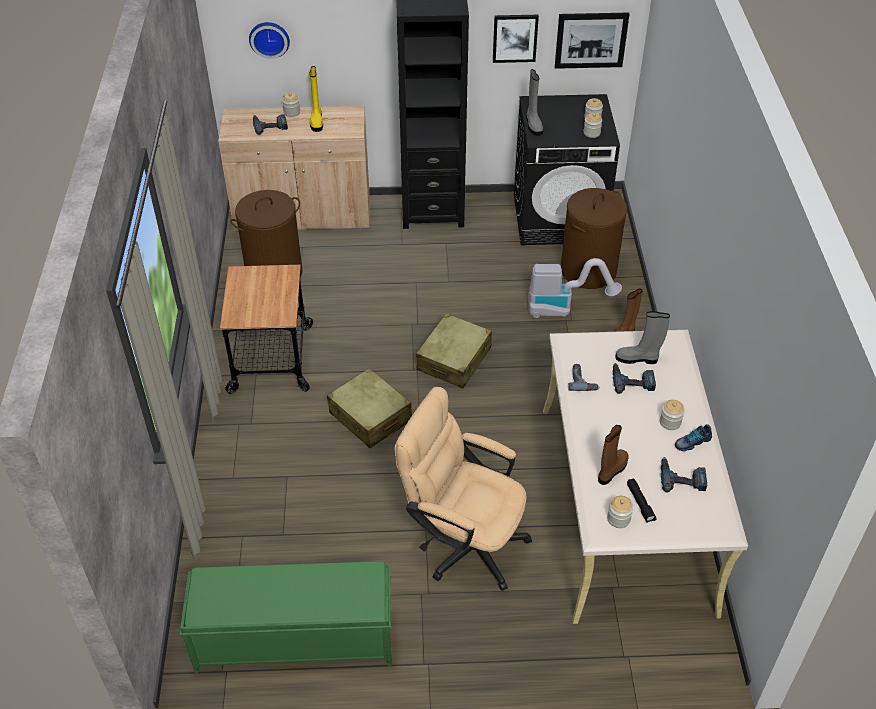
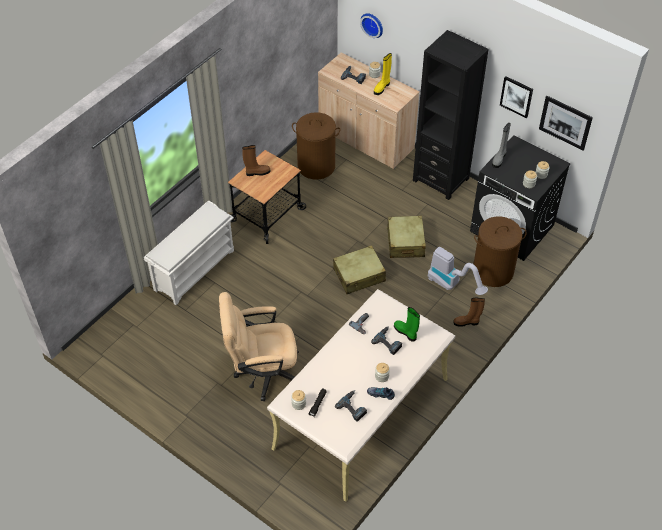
camera: 40 degrees right, 5 degrees up
green bench [180,561,392,674] -> none
beige suitcase [327,368,412,448] -> beige suitcase moved to [387,216,426,258]
beige office chair [395,387,532,591] -> beige office chair turned 75 degrees counterclockwise [219,292,299,401]
brown boot [598,425,629,485] -> brown boot moved to [242,145,271,176]
grey boot [615,311,670,364] -> green boot [394,307,420,342]
none -> white shoe rack [144,200,234,305]

